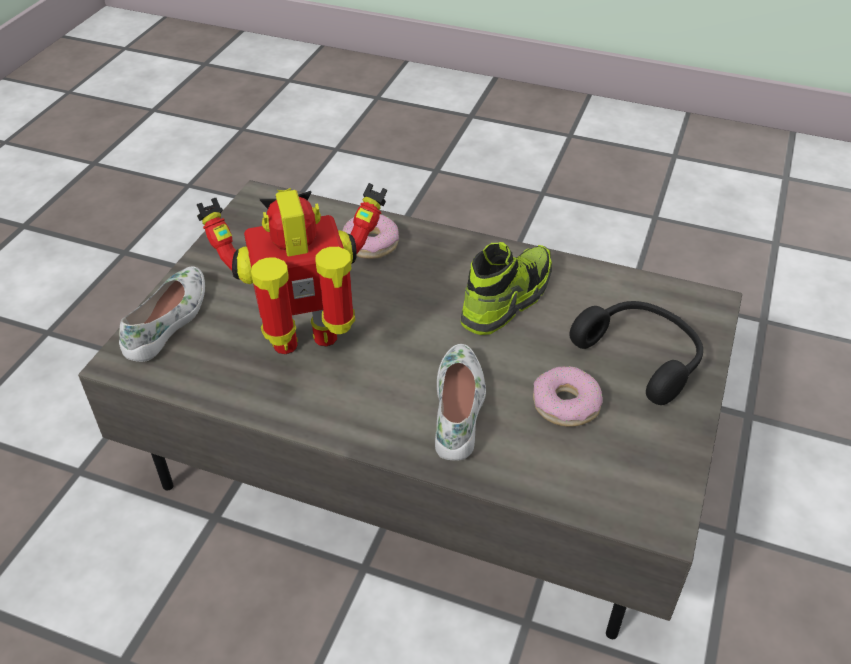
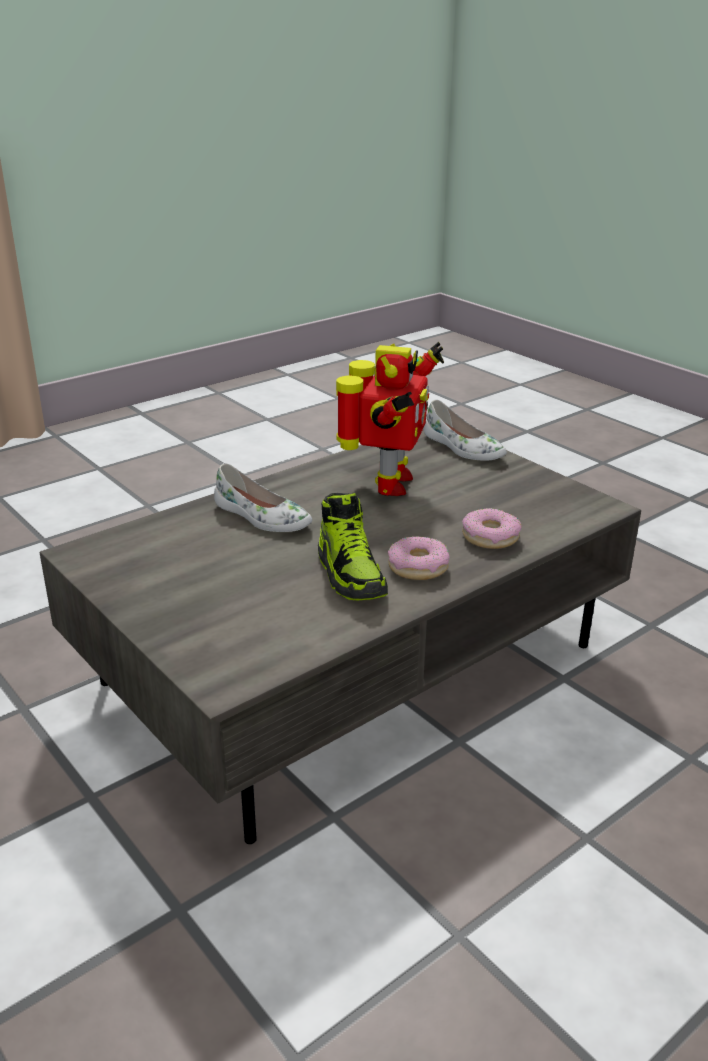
camera: 120 degrees right, 15 degrees down
donut [533,366,603,427] -> donut moved to [387,536,450,580]
black headphones [570,301,703,405] -> none

